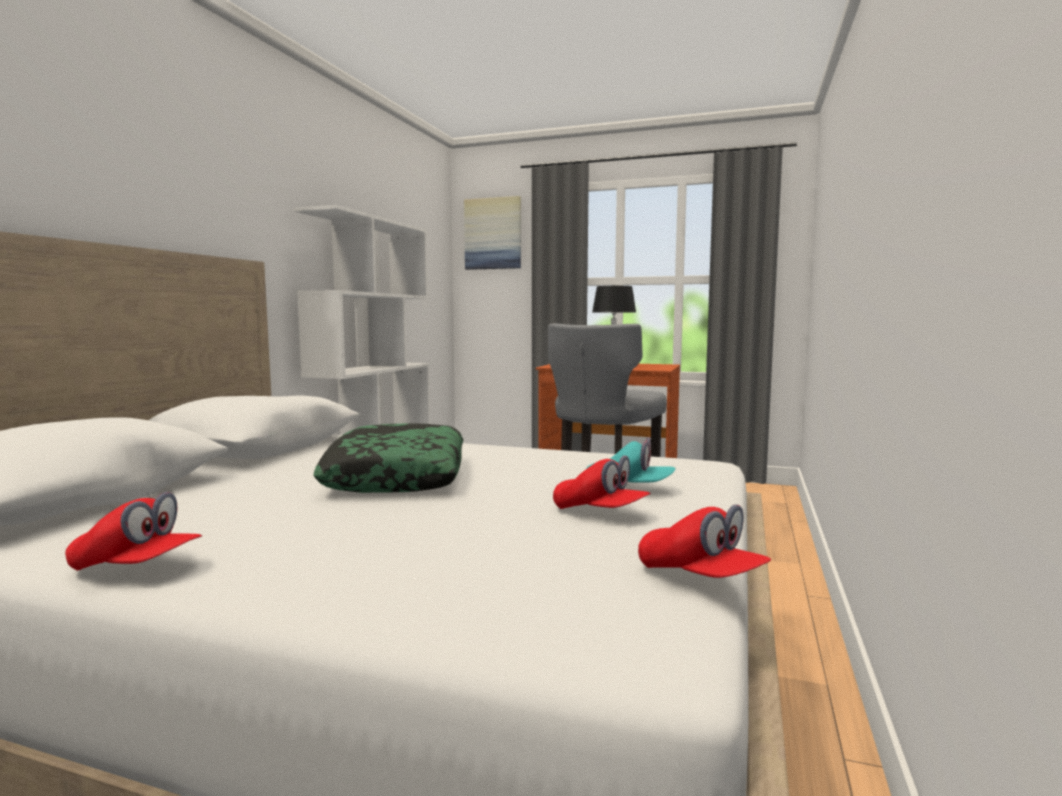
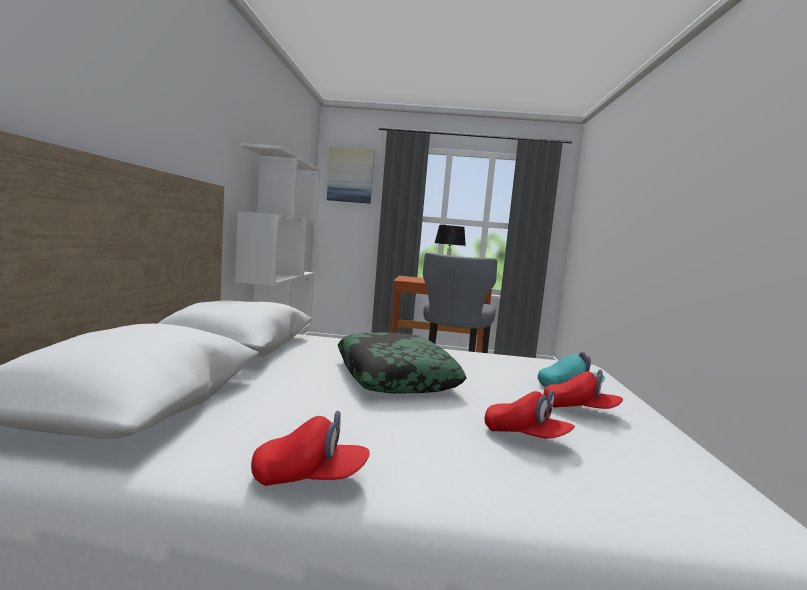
camera: 15 degrees left, 0 degrees up
red cap [638,504,771,578] -> red cap moved to [484,390,575,439]

